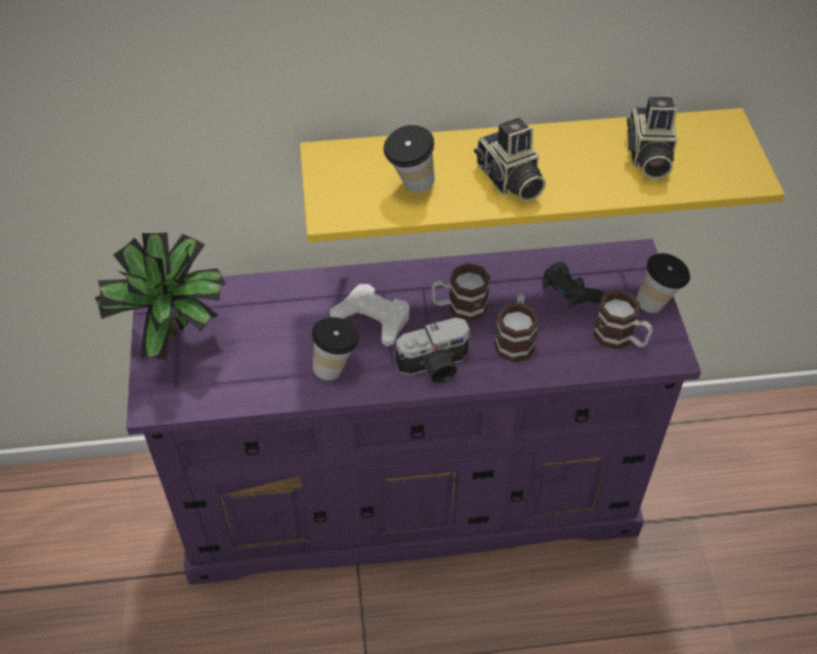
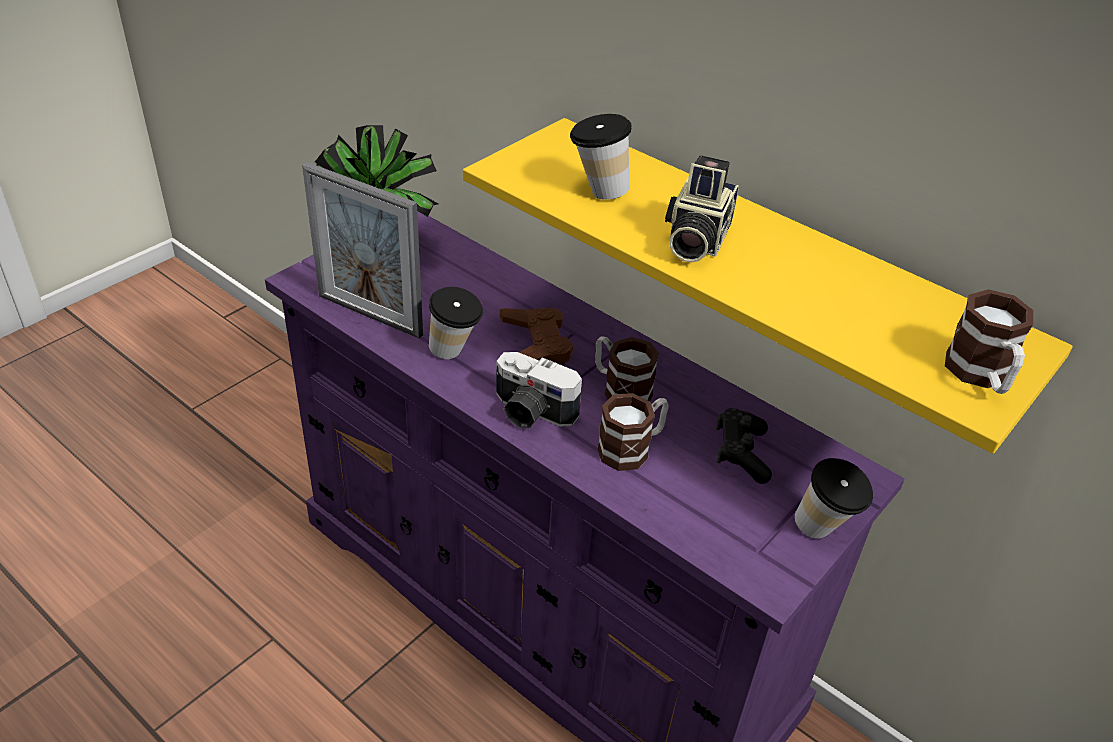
camera: 45 degrees right, 10 degrees down
white game controller [330,284,410,346] -> brown game controller [500,308,573,365]
mug [593,290,653,350] -> mug moved to [945,289,1033,394]
camera [627,97,677,179] -> none
none -> picture frame [302,162,423,339]

